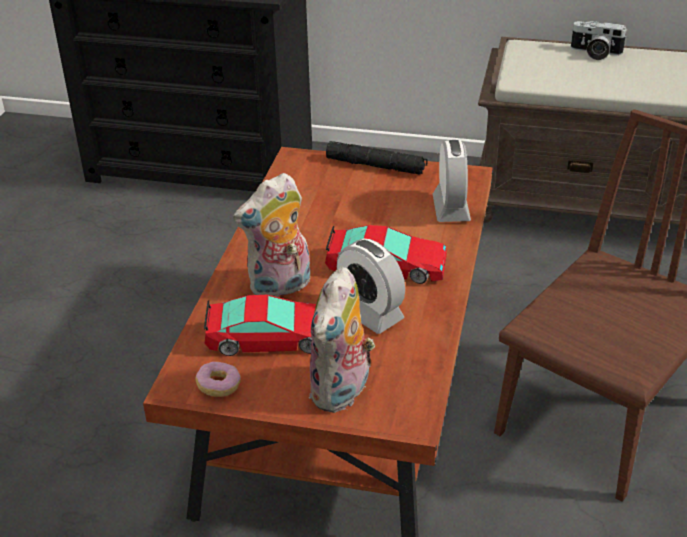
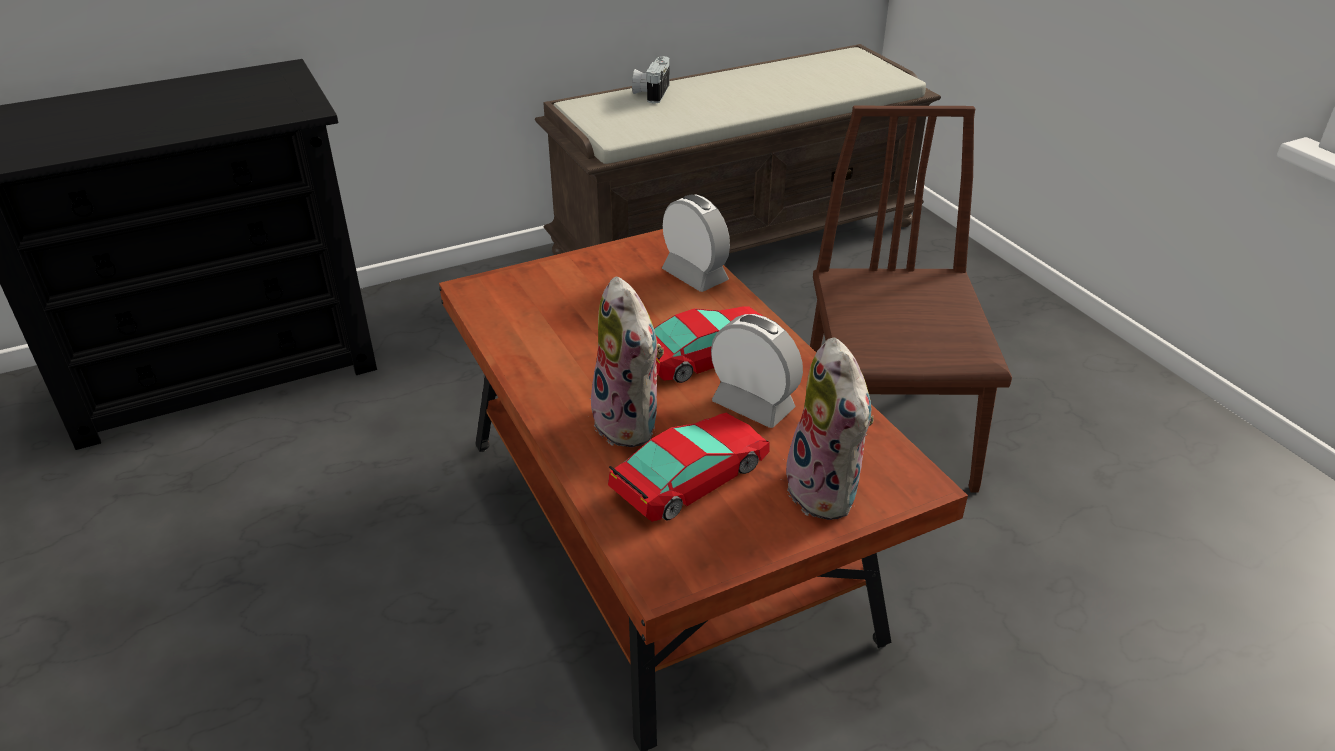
camera: 40 degrees left, 0 degrees up
donut [195,362,241,397] -> none
plush toy [233,173,310,297] -> plush toy turned 45 degrees counterclockwise [586,277,664,447]
black flashlight [326,141,428,175] -> none
alarm clock [337,239,405,334] -> alarm clock turned 150 degrees counterclockwise [711,314,803,428]
camera [571,21,627,60] -> camera turned 120 degrees clockwise [632,56,670,103]

